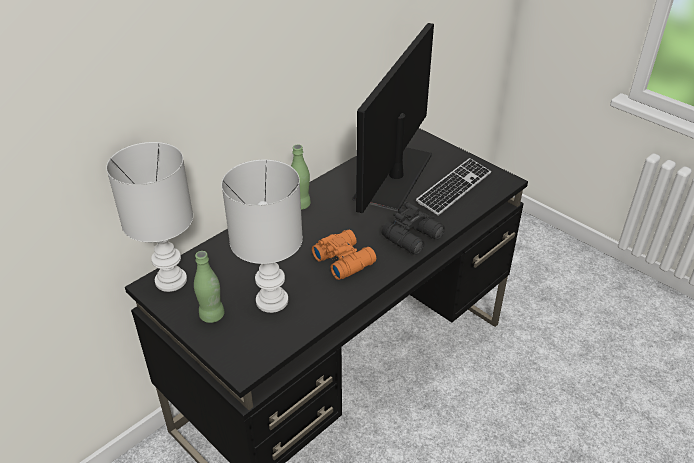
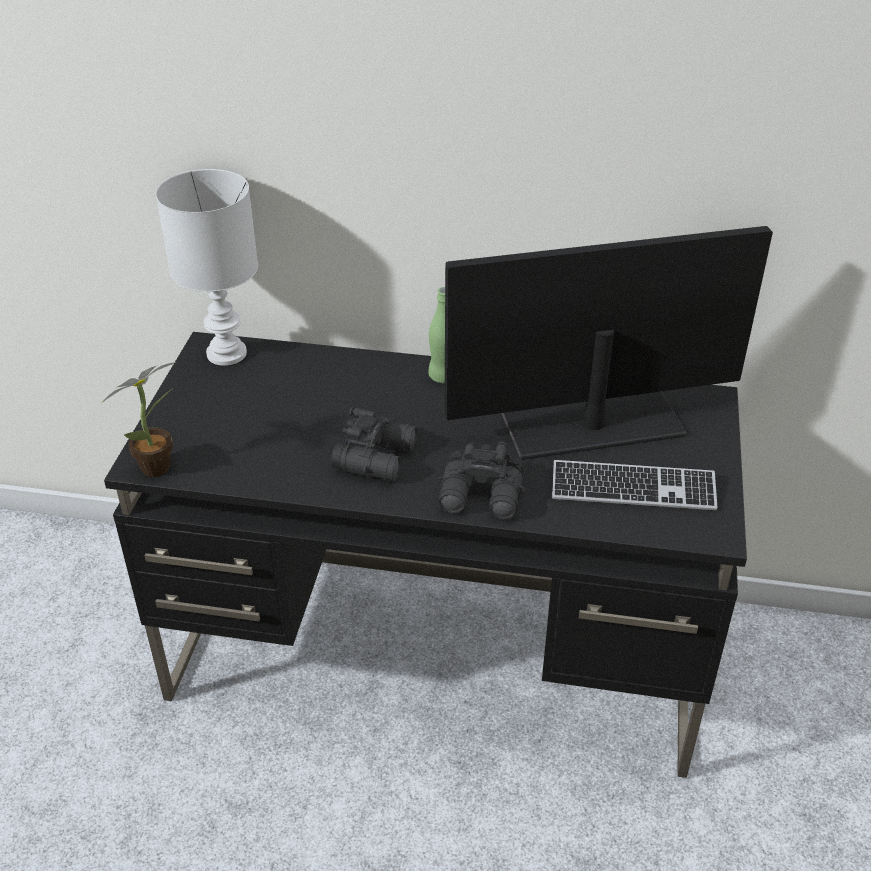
camera: 55 degrees right, 0 degrees up
green bottle [194,251,224,323] -> none
white table lamp [221,159,303,313] -> none
orange binoculars [312,230,376,280] -> black binoculars [331,407,418,481]
none -> potted plant [102,362,177,477]

